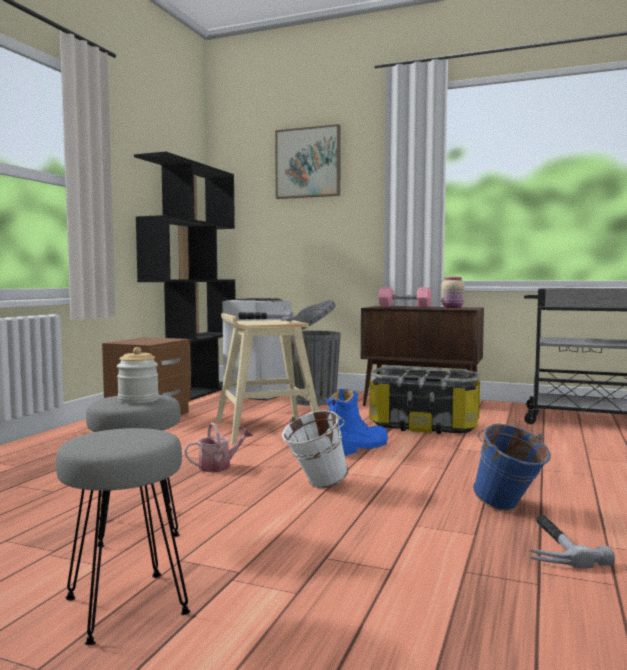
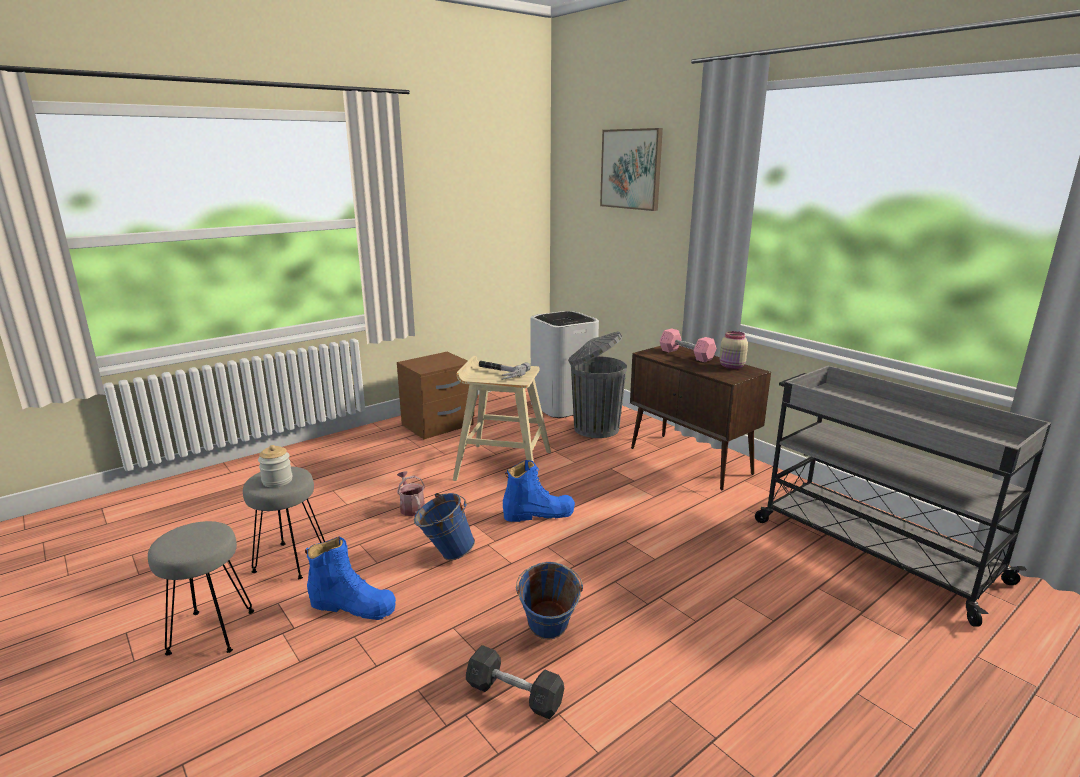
camera: 30 degrees right, 15 degrees up
black bookcase [134,152,235,400] -> none
watering can [184,423,253,472] -> watering can turned 120 degrees counterclockwise [397,471,425,516]
white bucket [282,410,348,488] -> blue bucket [414,493,475,560]
storage box [369,367,480,434] -> none
hammer [529,515,615,569] -> grey dumbbell [466,645,564,719]
none -> blue boot [305,537,396,620]

